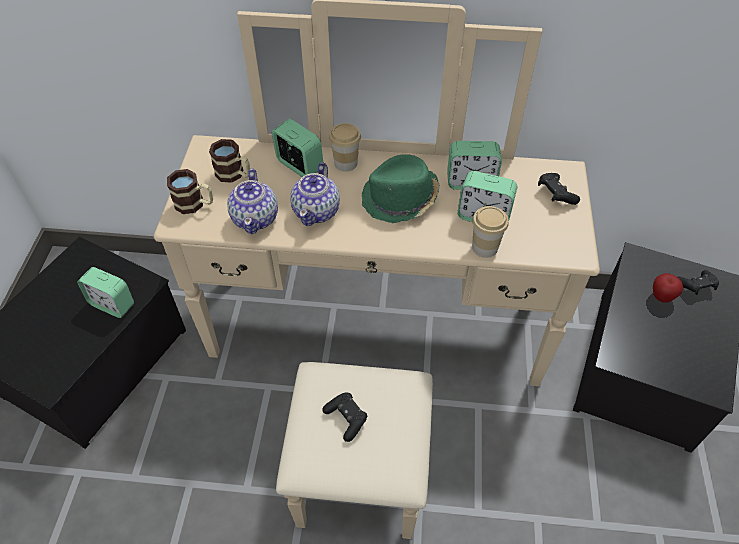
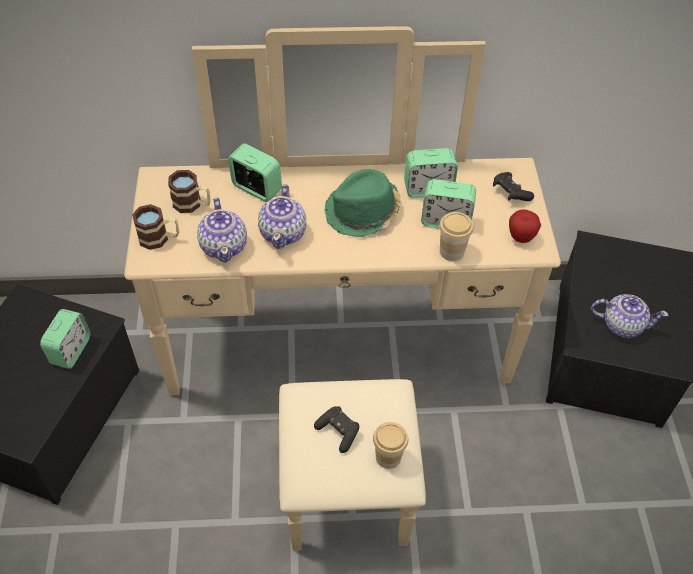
camera: 10 degrees left, 0 degrees up
alarm clock [77,267,134,318] -> alarm clock turned 90 degrees counterclockwise [40,309,90,369]
cup [329,123,361,172] -> cup moved to [373,422,408,469]
apple [653,273,683,303] -> apple moved to [509,209,541,243]
black game controller [678,270,719,295] -> none
none -> teapot [591,294,668,338]

